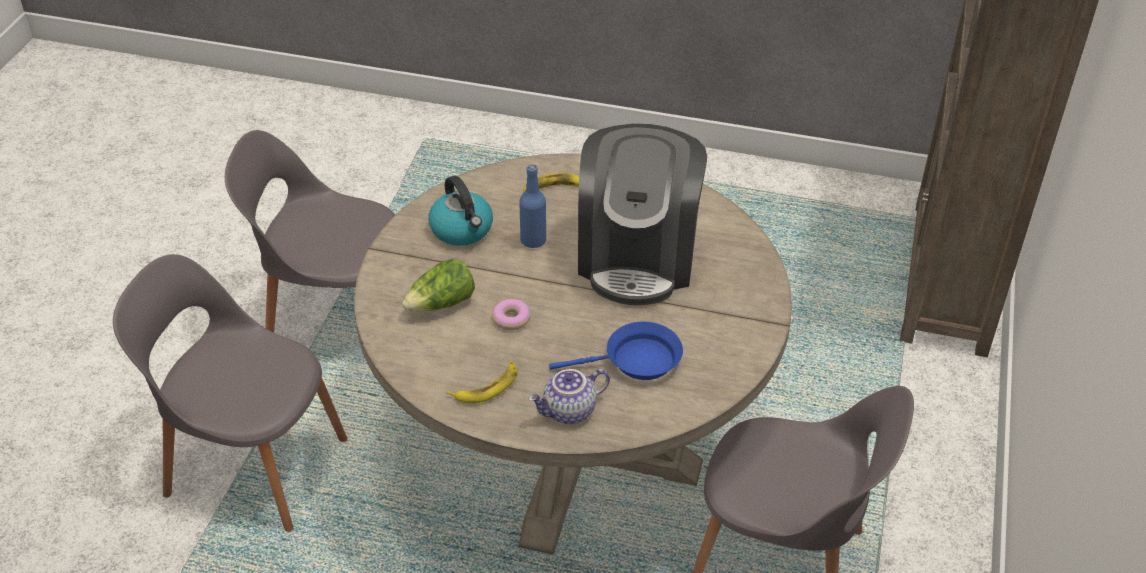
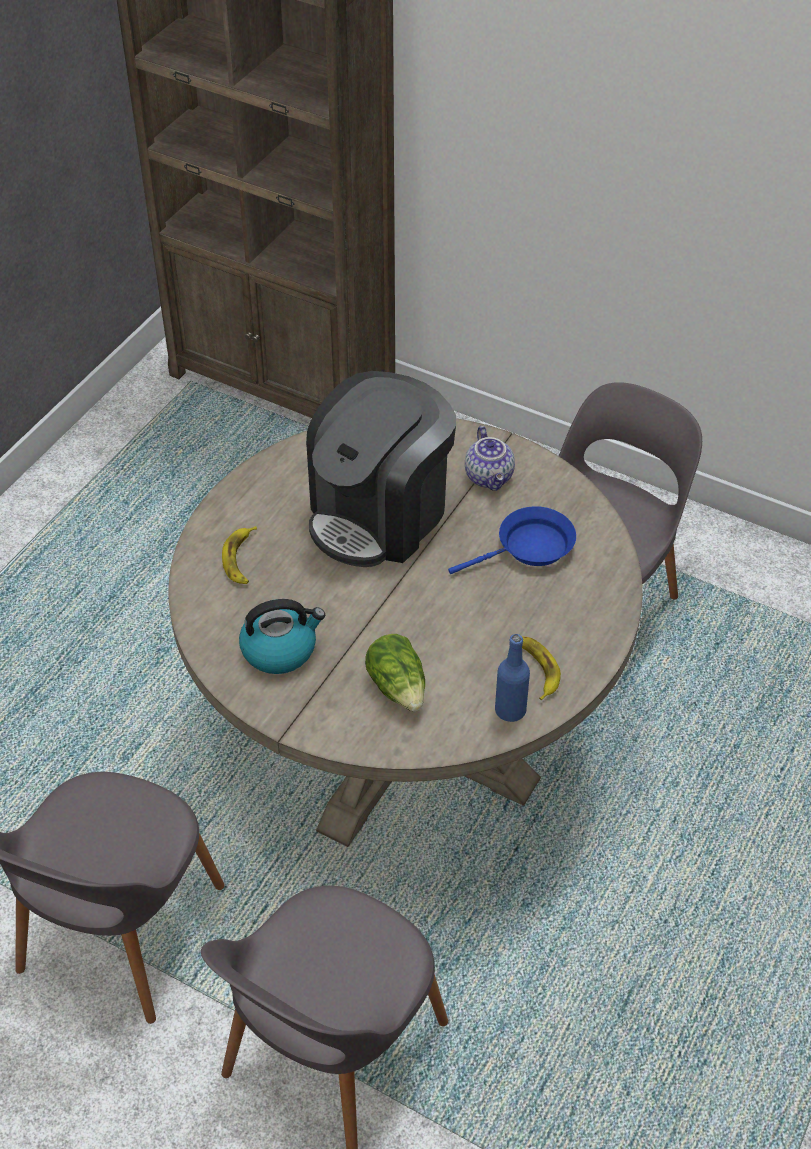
camera: 75 degrees left, 5 degrees up
donut [492,299,531,330] -> none
blue bottle [519,164,546,248] -> blue bottle moved to [495,634,530,722]
teapot [528,369,610,424] -> teapot moved to [465,426,515,491]
blue frying pan [549,322,683,380] -> blue frying pan turned 60 degrees clockwise [448,506,576,574]
coffee machine [578,124,707,305] -> coffee machine turned 105 degrees clockwise [306,371,456,567]

